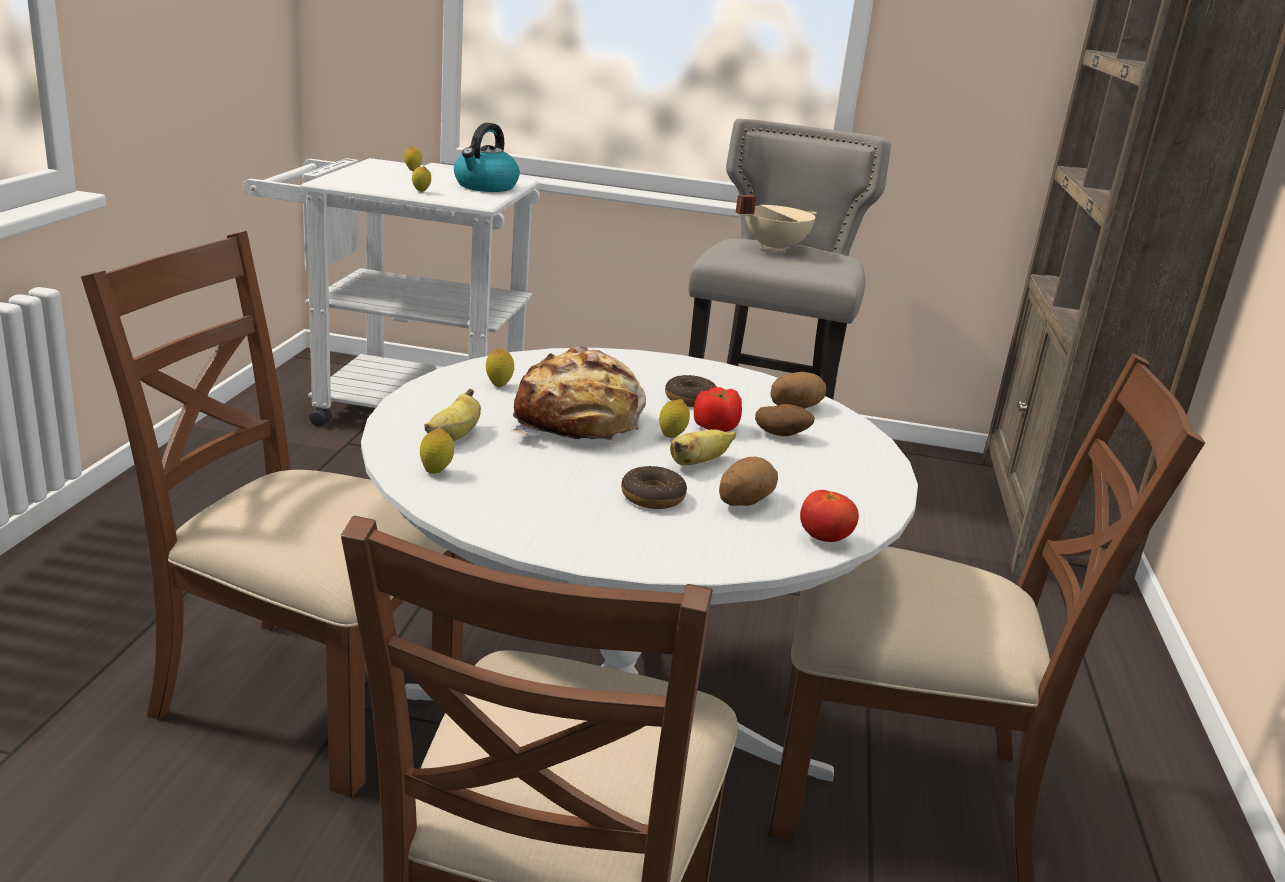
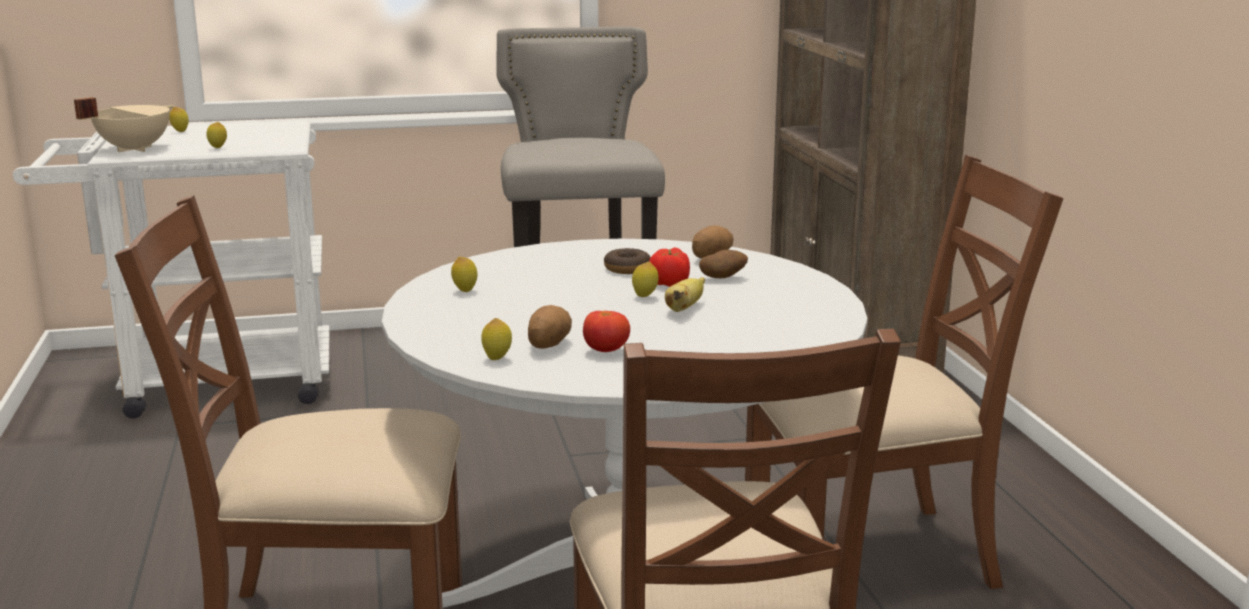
camera: 20 degrees left, 5 degrees down
banana [424,389,481,441] -> none
kettle [454,123,520,192] -> none
bread [512,346,646,442] -> none
donut [621,466,687,509] -> none
potato [719,457,778,506] -> potato moved to [528,305,572,349]
beige cooking pot [735,195,817,253] -> beige cooking pot moved to [74,97,173,152]
tomato [800,490,859,542] -> tomato moved to [583,311,630,352]

